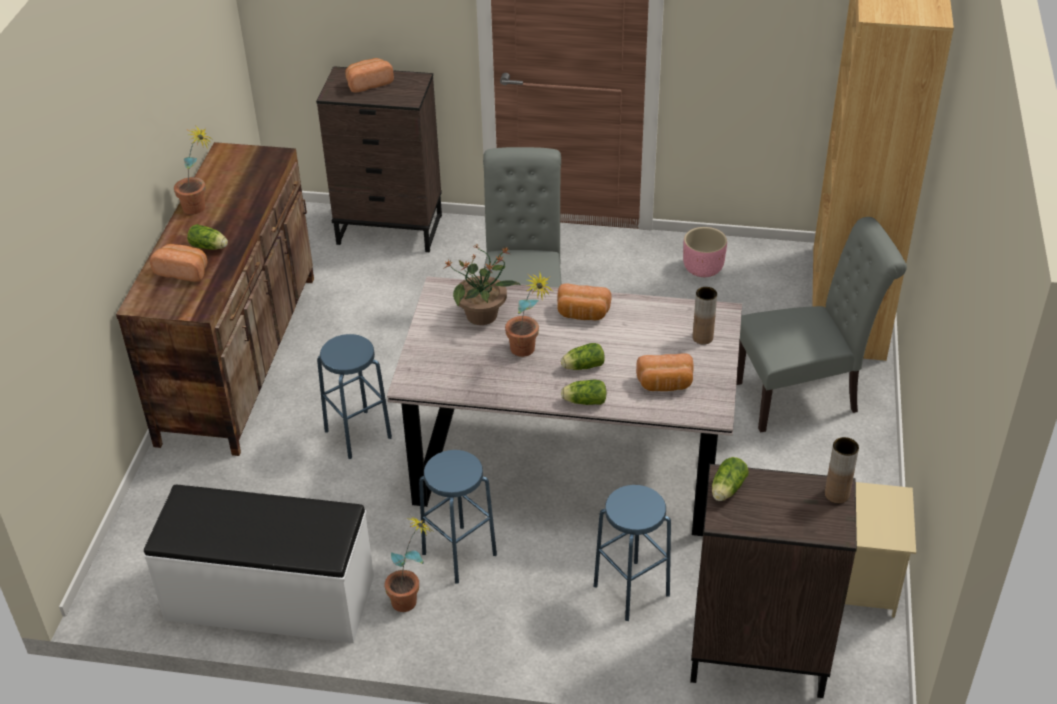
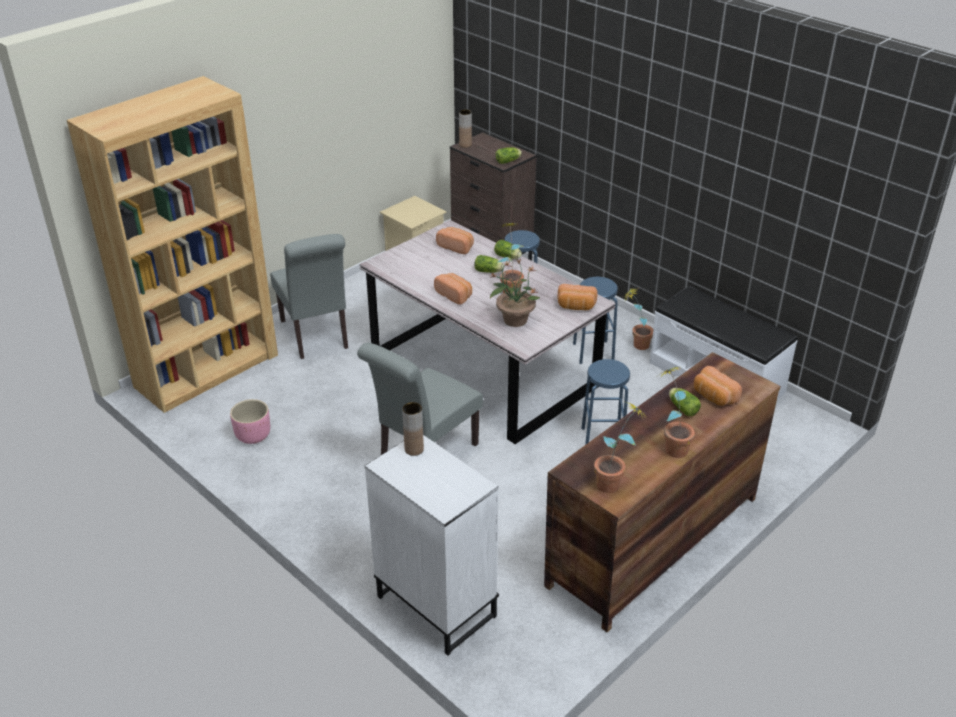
camera: 145 degrees left, 5 degrees down
brown dresser [316,66,442,252] -> white dresser [364,435,499,656]
bread [345,58,394,93] -> bread moved to [557,284,598,310]
brown vase [693,287,717,345] -> brown vase moved to [402,402,424,456]
grey chair [736,217,907,433] -> grey chair turned 135 degrees counterclockwise [270,234,348,359]
none -> potted plant [594,400,648,493]

